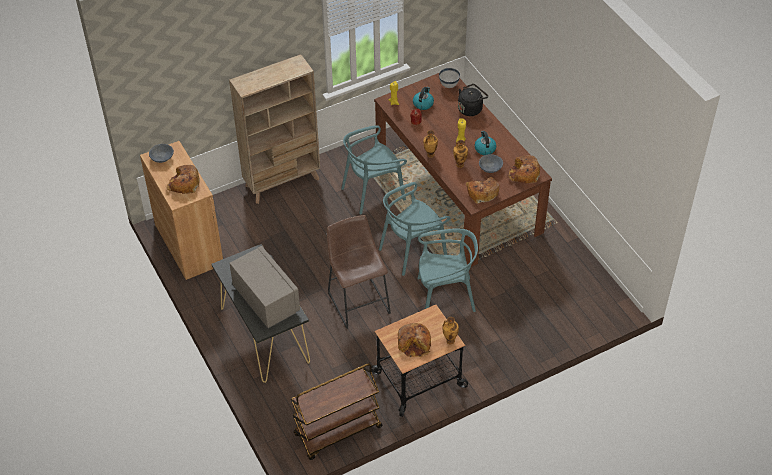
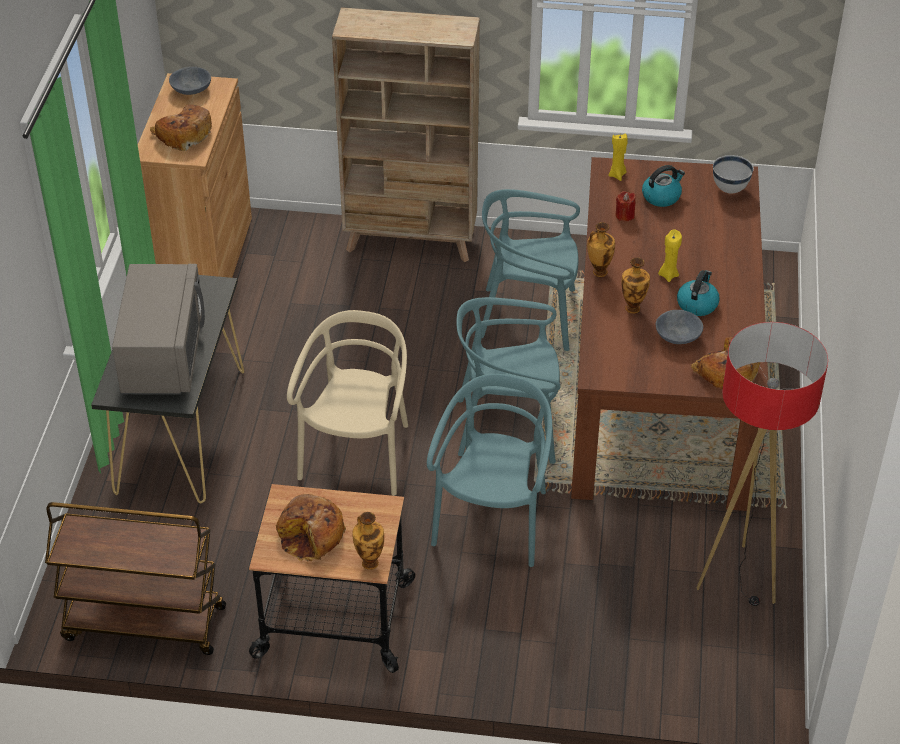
camera: 35 degrees right, 5 degrees down
brown stool [327,215,391,329] -> beige chair [287,310,408,496]
turquoise chair [417,228,478,312] -> turquoise chair turned 105 degrees counterclockwise [427,374,552,567]
black kettle [458,84,488,116] -> none
bread [466,177,499,204] -> none
none -> floor lamp [697,322,828,606]

